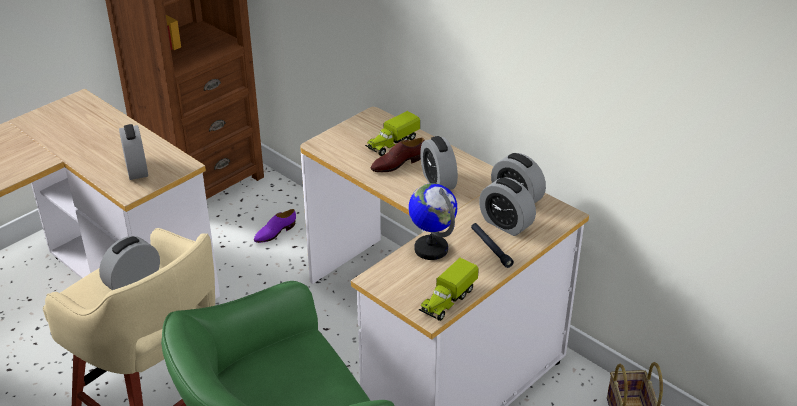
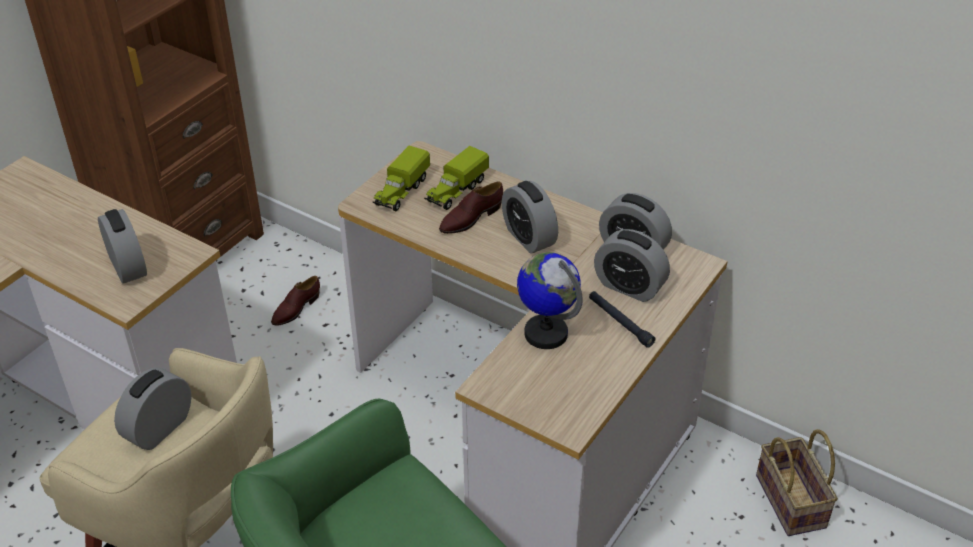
camera: 10 degrees left, 5 degrees up
purple shoe [254,209,296,243] -> brown shoe [271,276,320,326]
toy truck [419,258,479,321] -> toy truck moved to [372,146,430,211]

